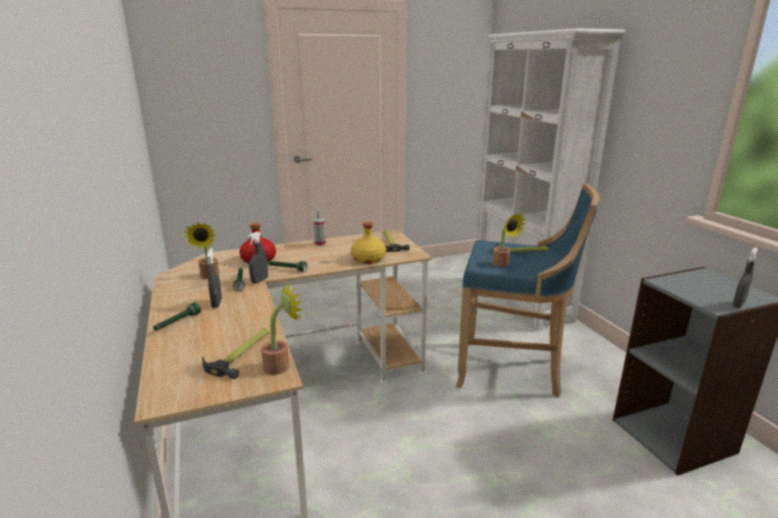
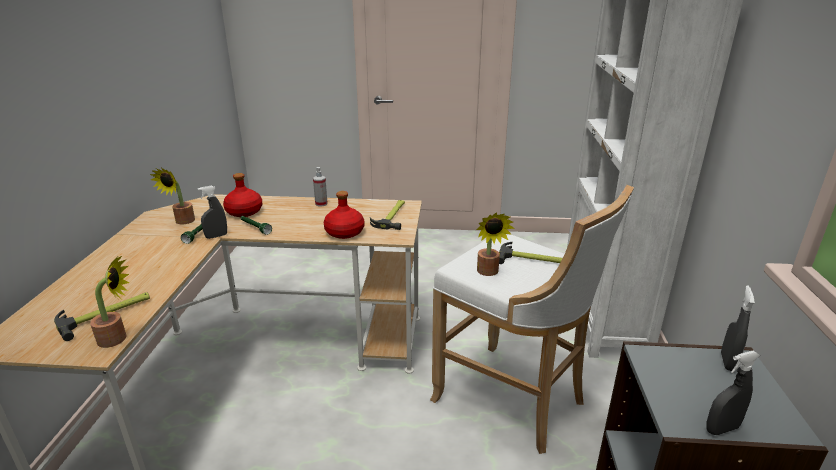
camera: 25 degrees right, 5 degrees up
green flashlight [153,302,201,331] -> none
grey spray bottle [207,248,222,308] -> grey spray bottle moved to [721,285,755,371]
yellow bottle [351,222,386,264] -> red bottle [324,191,364,239]
blue stool [456,184,600,397] -> white stool [430,185,634,454]

